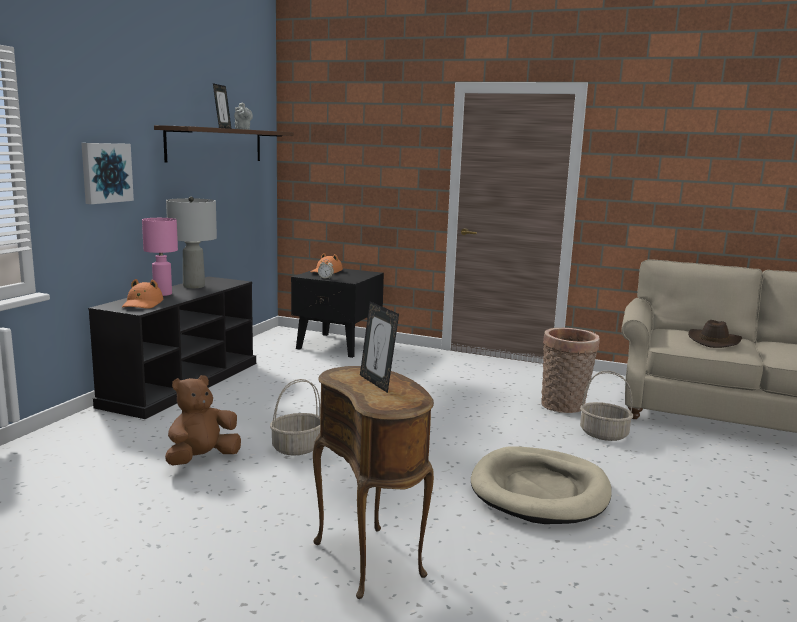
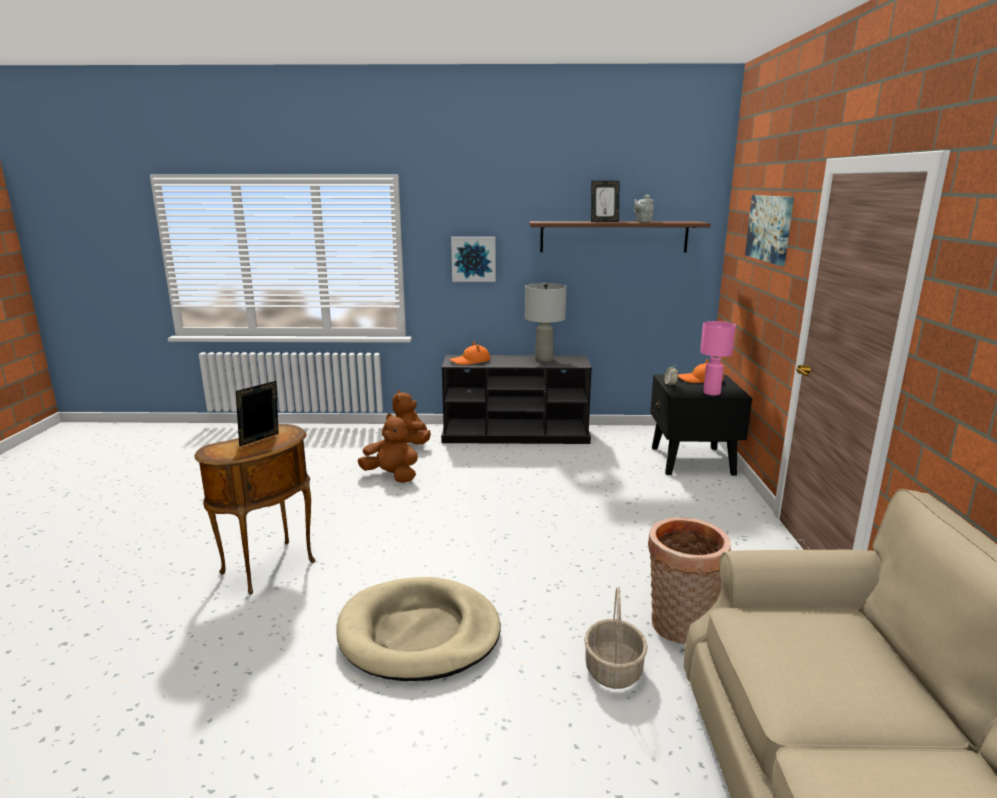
camera: 70 degrees right, 5 degrees up
pink table lamp [142,218,178,296] -> pink table lamp moved to [700,321,736,396]
basket [270,379,320,456] -> none
brown hat [688,320,742,348] -> none
none -> brown plush toy [392,390,431,444]
none -> picture [745,195,794,266]

